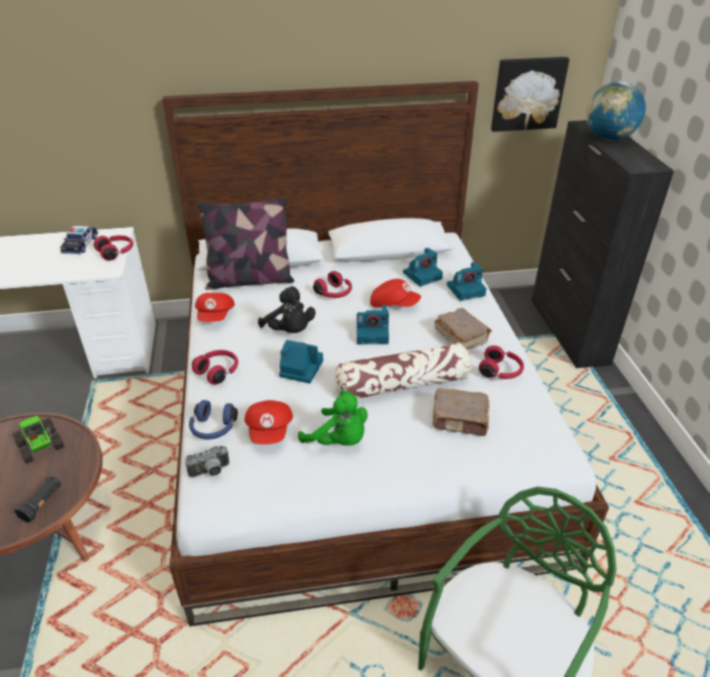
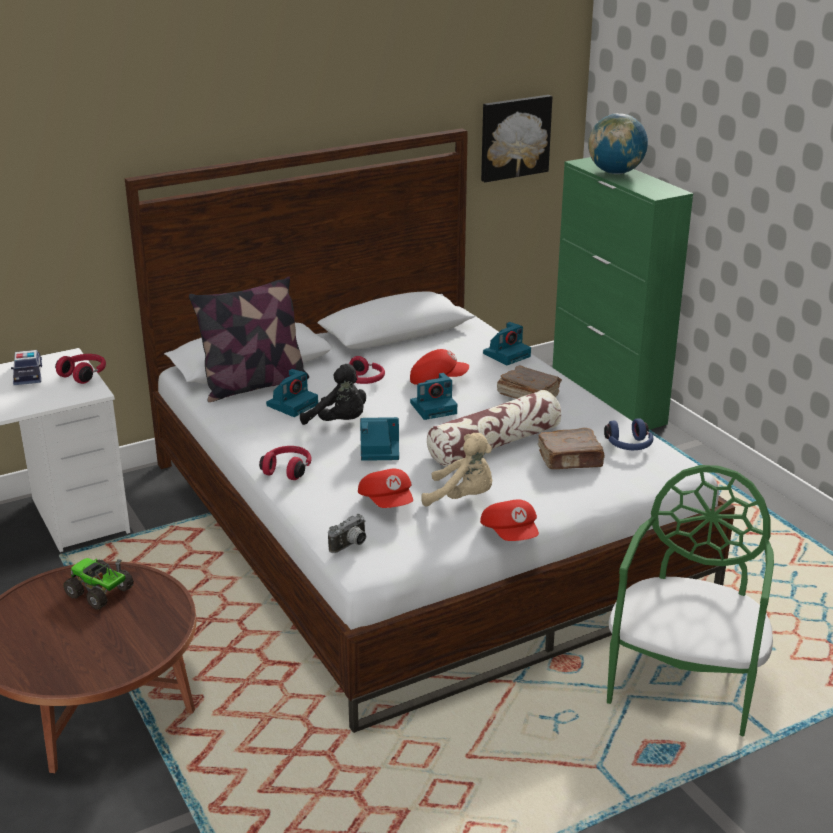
camera: 20 degrees left, 10 degrees down
black flashlight [14,476,61,523] -> none
blue headphones [189,400,238,439] -> blue headphones moved to [604,418,653,450]
red cap [195,293,235,322] -> red cap moved to [480,499,539,541]
green plush toy [298,390,368,446] -> beige plush toy [421,433,493,506]
camera [403,248,443,287] -> camera moved to [266,369,318,417]
red headphones [479,345,524,379] -> none
black cabinet [532,120,674,368] -> green cabinet [552,157,693,430]

